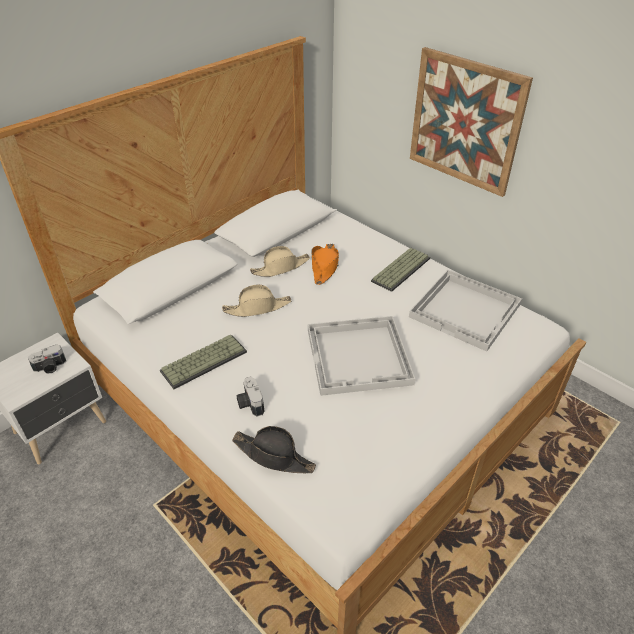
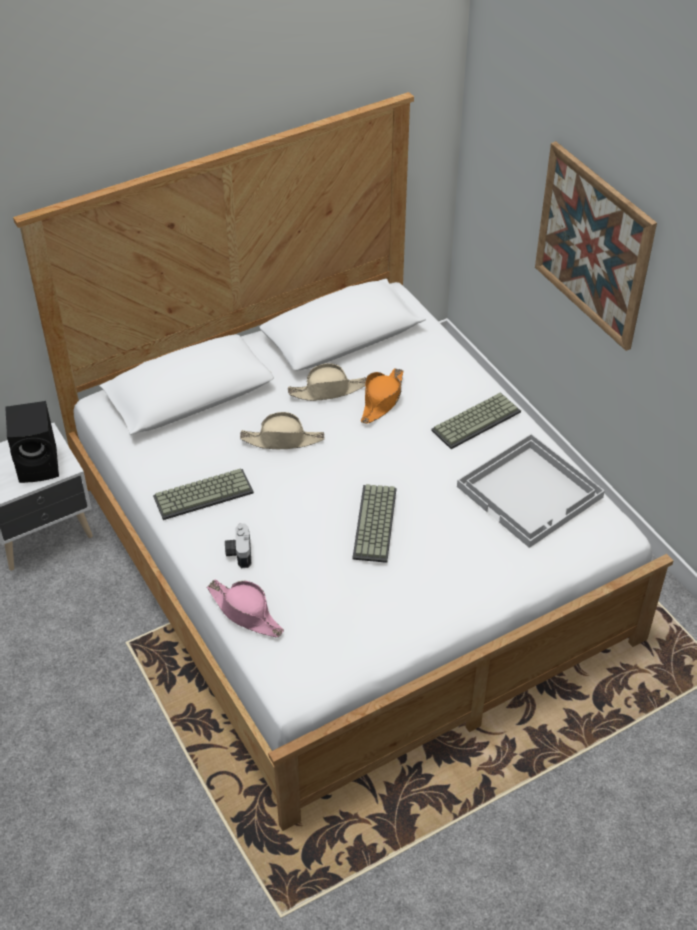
camera: 15 degrees right, 5 degrees up
camera [28,345,66,373] -> black speaker [5,401,59,483]
black hat [232,426,316,473] -> pink hat [207,580,284,637]
white tray [308,316,415,396] -> keyboard [353,484,396,563]

